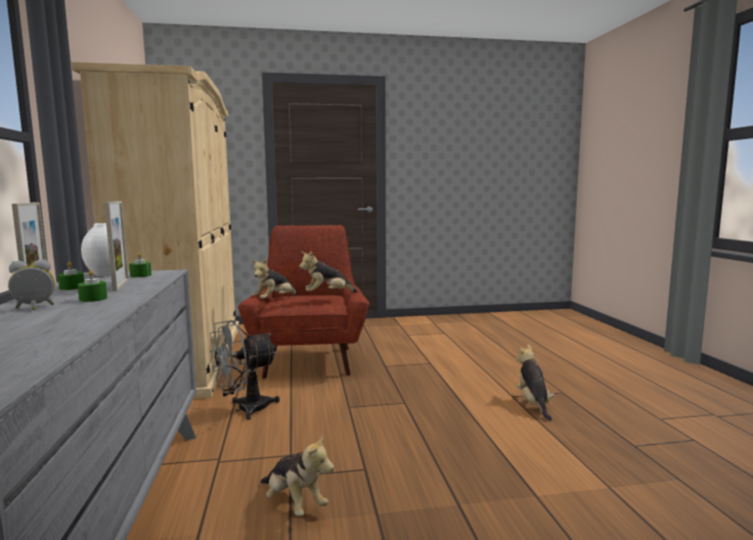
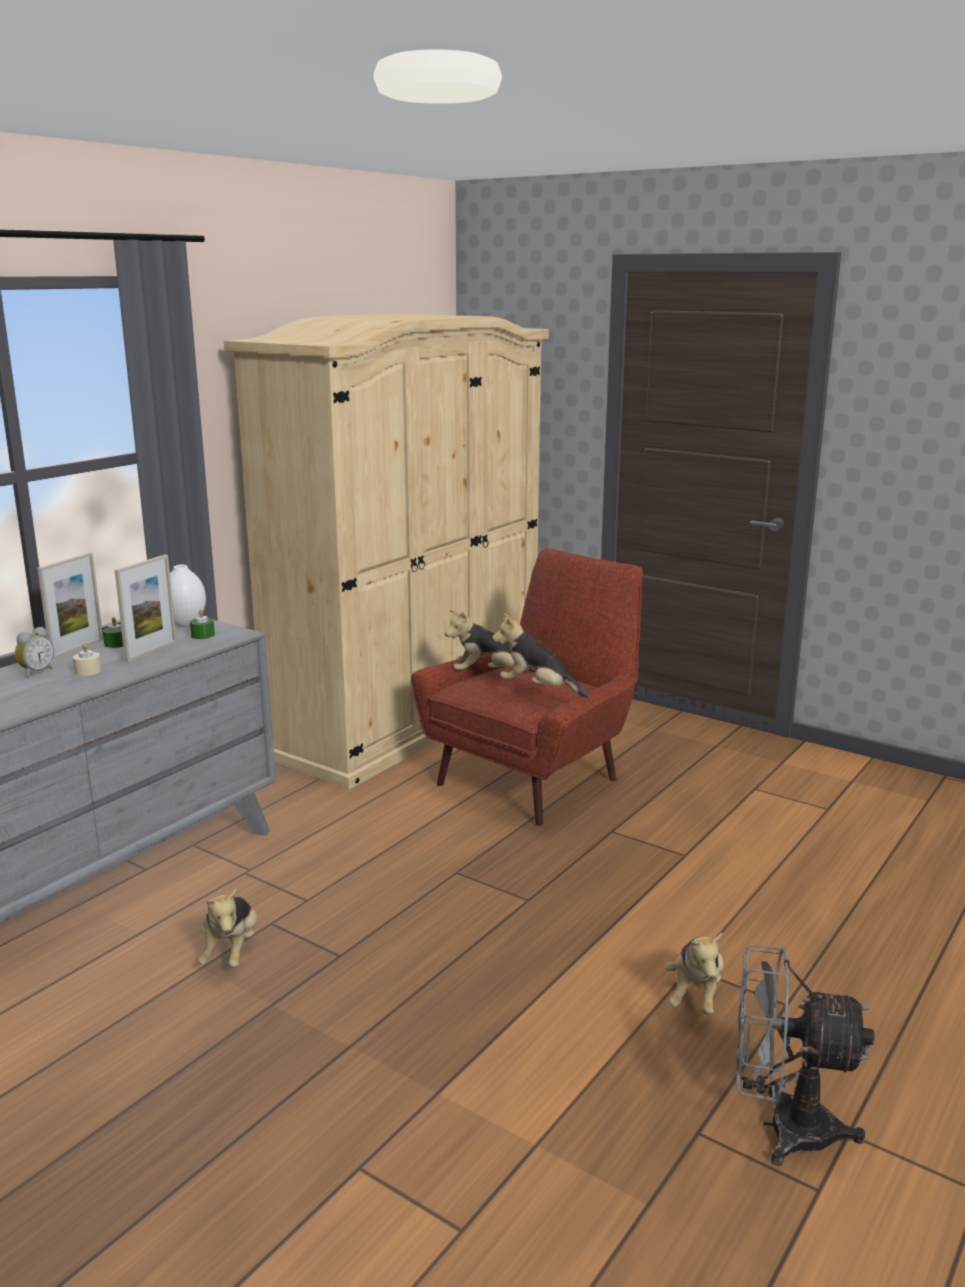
camera: 45 degrees right, 10 degrees up
alarm clock [8,259,55,310] -> alarm clock turned 105 degrees clockwise [15,626,54,678]
green candle [78,270,107,302] -> beige candle [73,643,101,676]
grey fan [209,320,280,420] -> grey fan moved to [736,945,874,1166]
plush toy [516,344,554,421] -> plush toy turned 150 degrees clockwise [665,932,724,1015]

